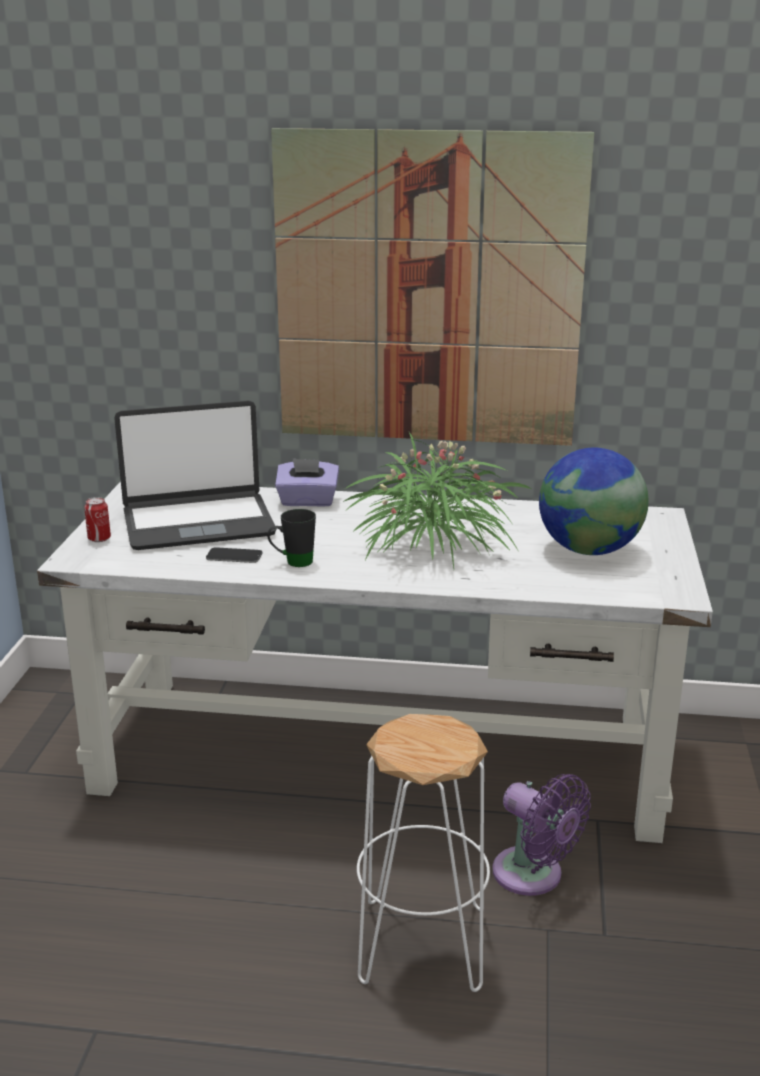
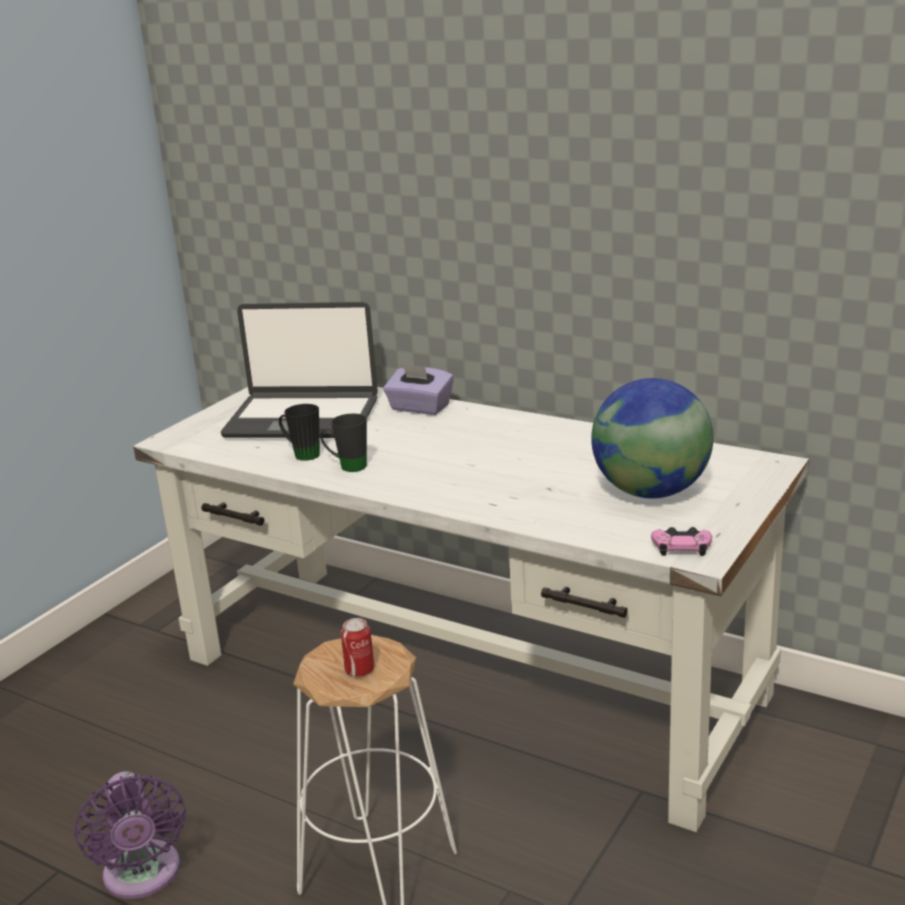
camera: 25 degrees right, 0 degrees up
can [84,497,111,542] -> can moved to [341,618,374,677]
phone [206,547,263,563] -> black mug [279,404,320,461]
picture [271,128,594,446] -> none
potted plant [343,432,531,569] -> none
purple fan [493,774,591,896] -> purple fan moved to [74,771,186,899]
none -> pink game controller [651,527,712,556]

